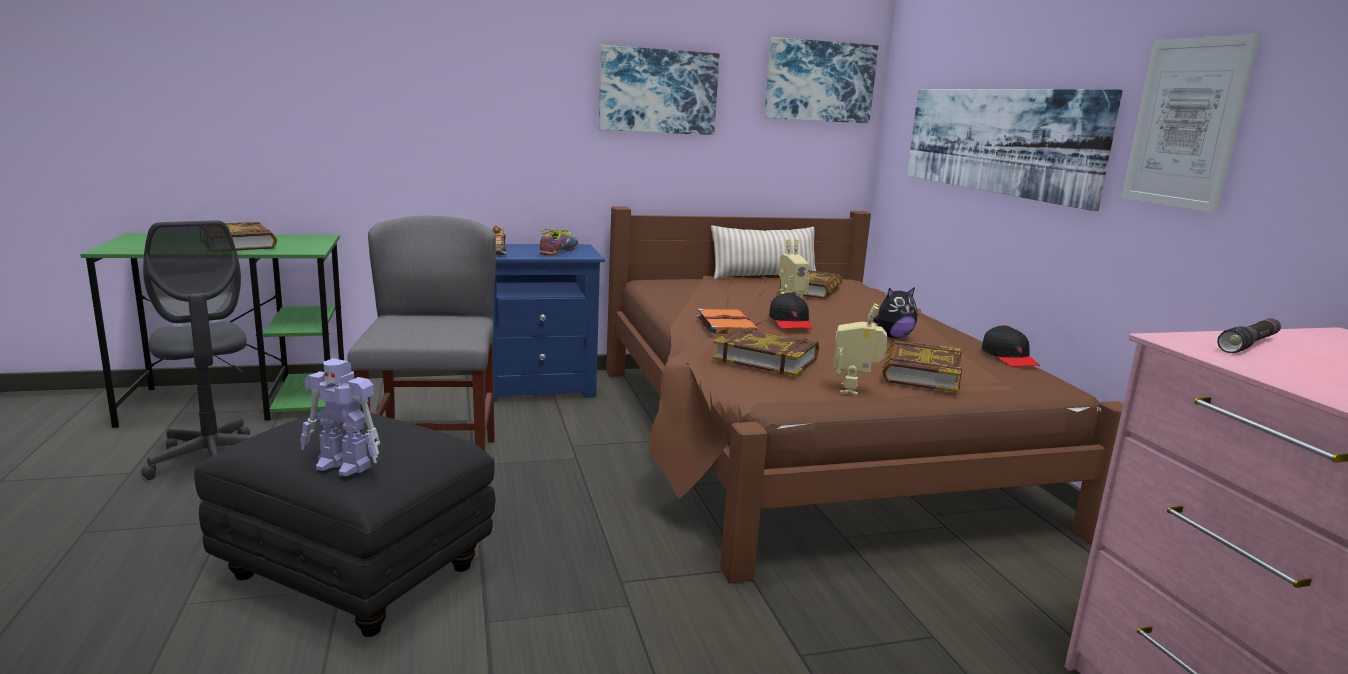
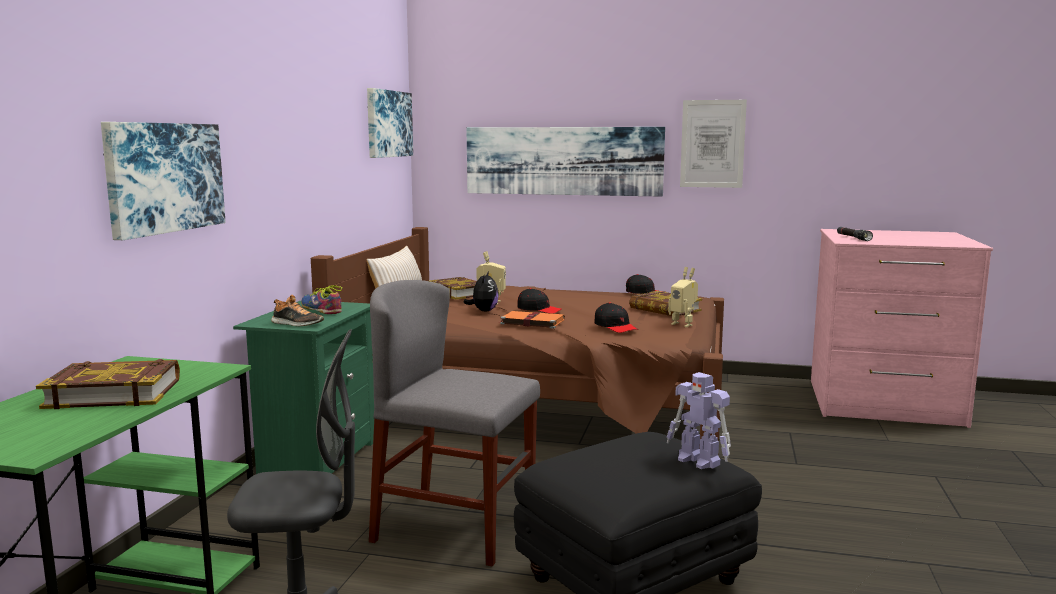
camera: 60 degrees left, 5 degrees down
toy robot [300,358,380,476] -> toy robot turned 90 degrees clockwise [667,372,731,469]
blue nightstand [492,244,605,402] -> green nightstand [233,301,374,474]
picture [599,45,719,135] -> picture moved to [101,122,226,240]
book [713,327,819,376] -> black cap [594,302,638,333]
plush toy [873,287,917,338] -> plush toy moved to [463,271,499,311]

